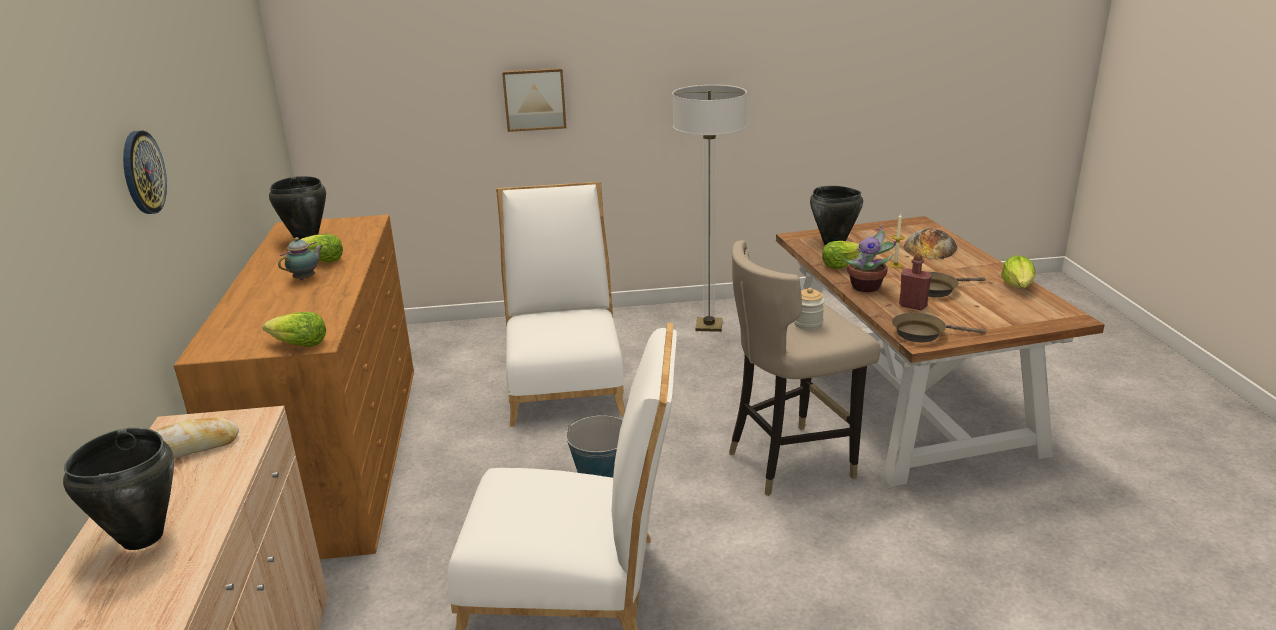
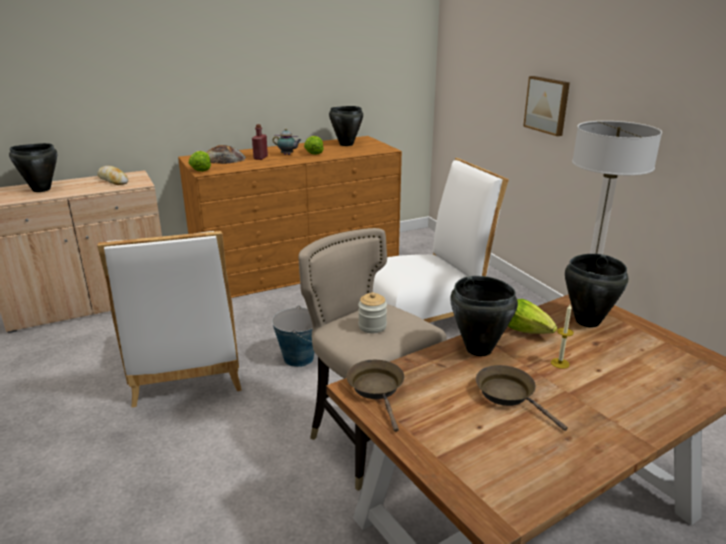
camera: 70 degrees right, 0 degrees up
wall clock [123,130,167,214] -> none
potted plant [843,225,896,292] -> black cooking pot [450,276,518,356]
red bottle [899,254,932,310] -> red bottle moved to [252,124,268,160]
bread [904,228,957,260] -> bread moved to [206,145,246,164]
lettuce [1001,255,1036,288] -> none

